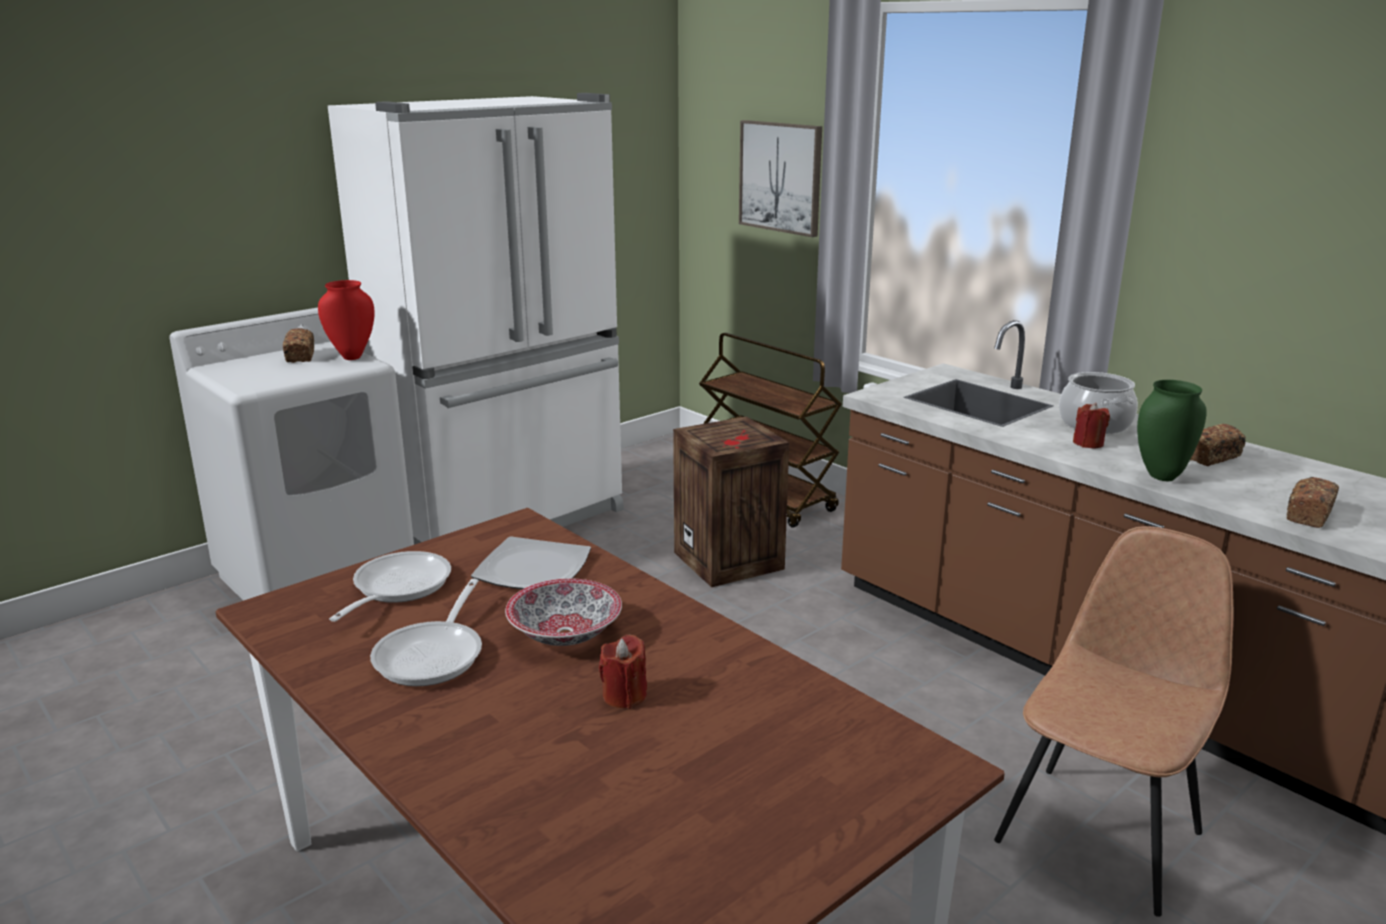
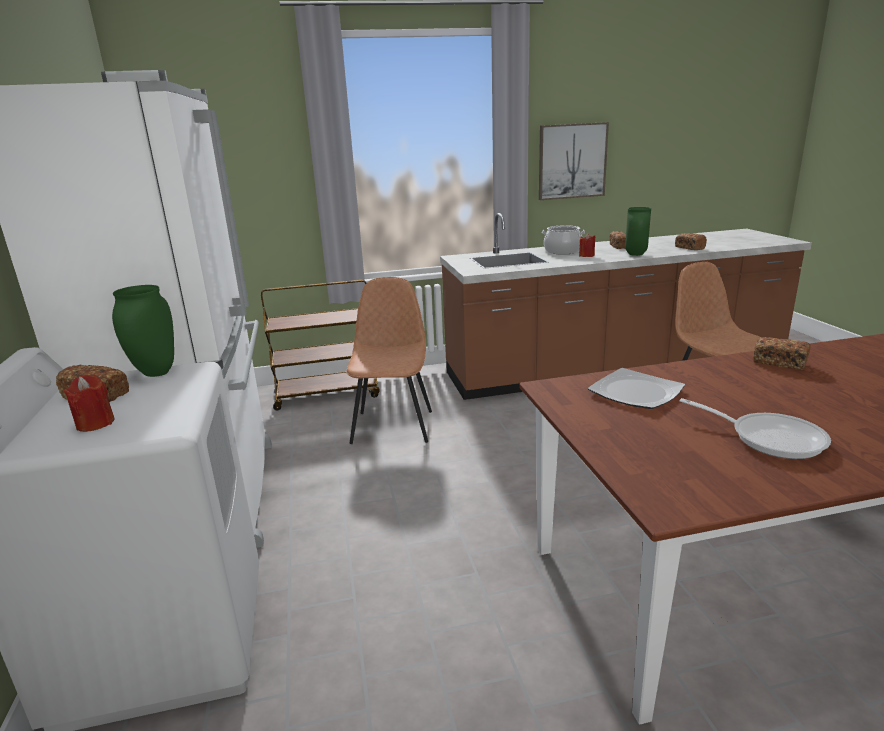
camera: 60 degrees left, 0 degrees up
red vase [318,280,375,360] -> green vase [112,285,174,377]
frying pan [329,551,451,622] -> none
bowl [505,579,622,646] -> none
red candle [599,635,647,709] -> red candle moved to [63,375,115,432]
crate [673,416,789,587] -> brown chair [346,277,432,444]
picture [739,120,822,237] -> picture moved to [539,122,609,200]
none -> bread [754,337,810,370]

